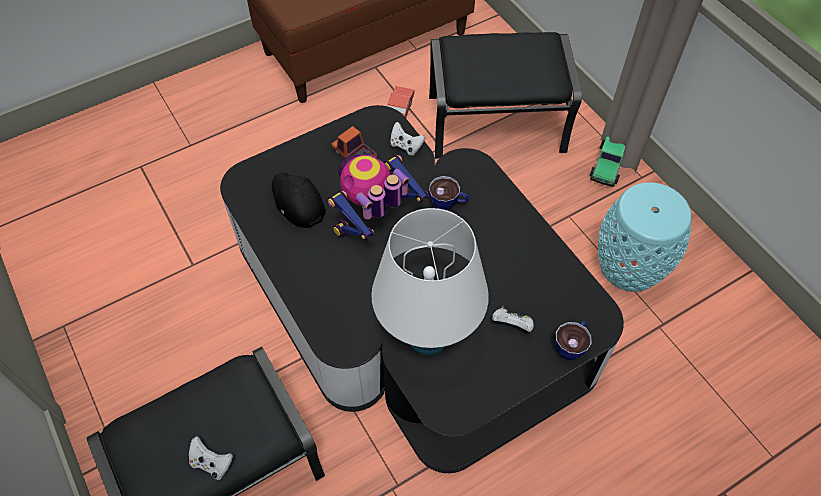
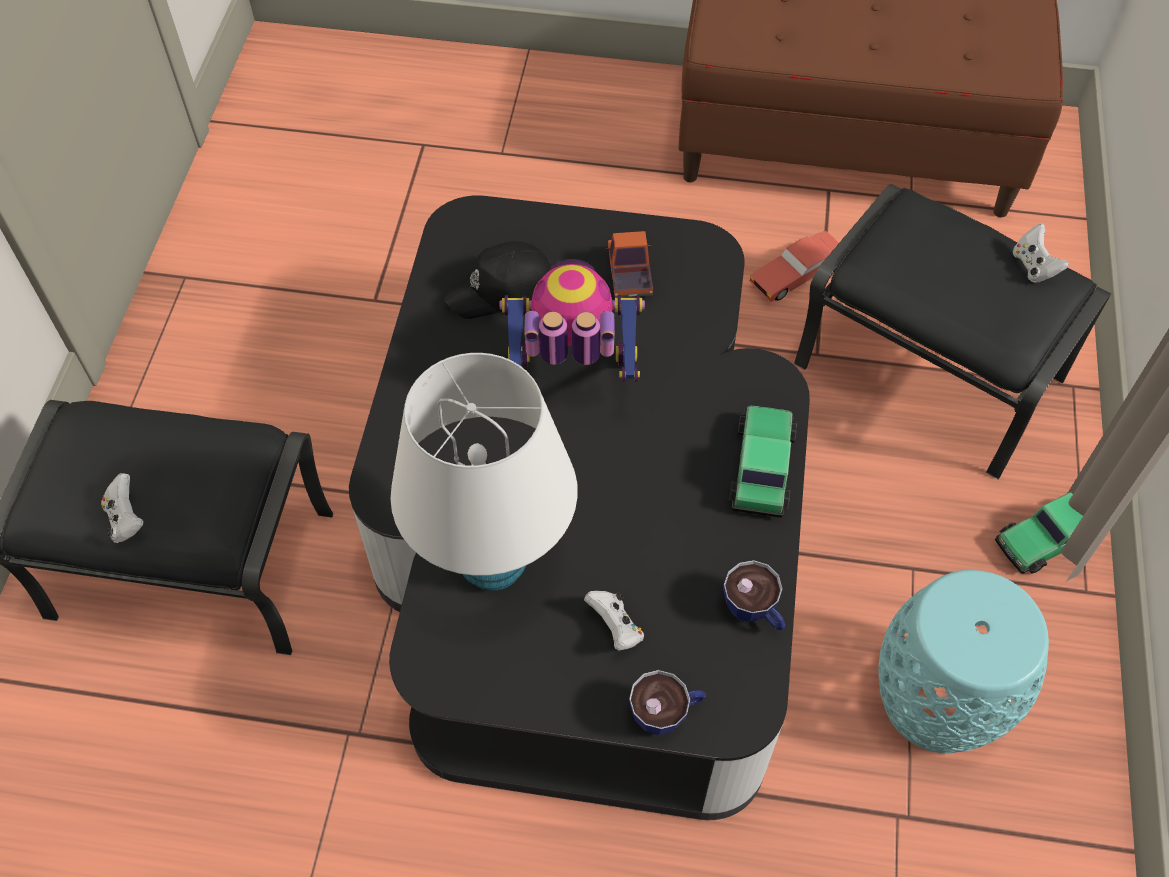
camera: 40 degrees right, 0 degrees up
black cap [272,173,326,228] -> black cap turned 120 degrees counterclockwise [444,241,551,319]
white game controller [390,122,425,155] -> white game controller moved to [1013,224,1069,283]
cup [429,176,470,210] -> cup moved to [723,560,785,630]
none -> toy car [729,406,797,518]

